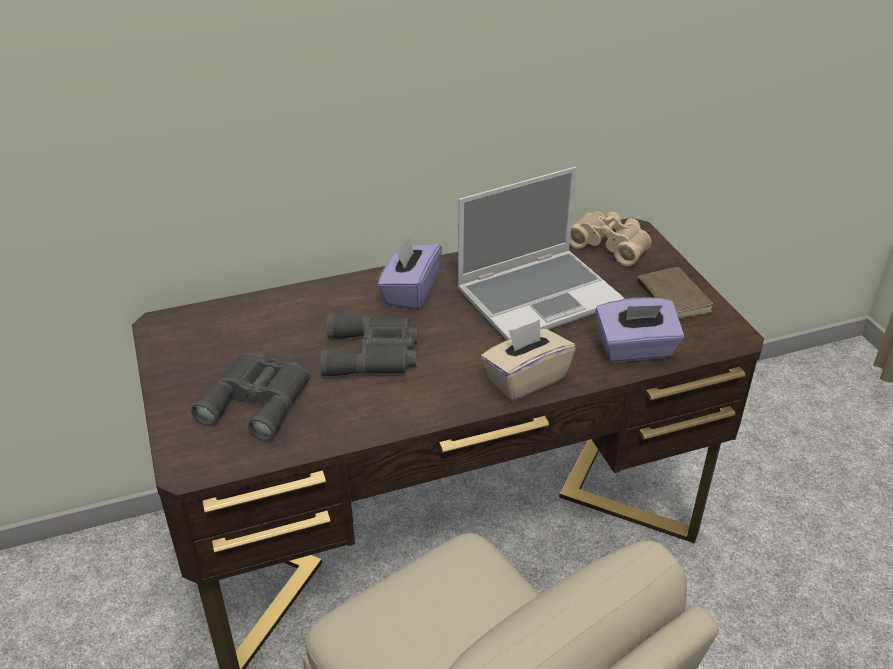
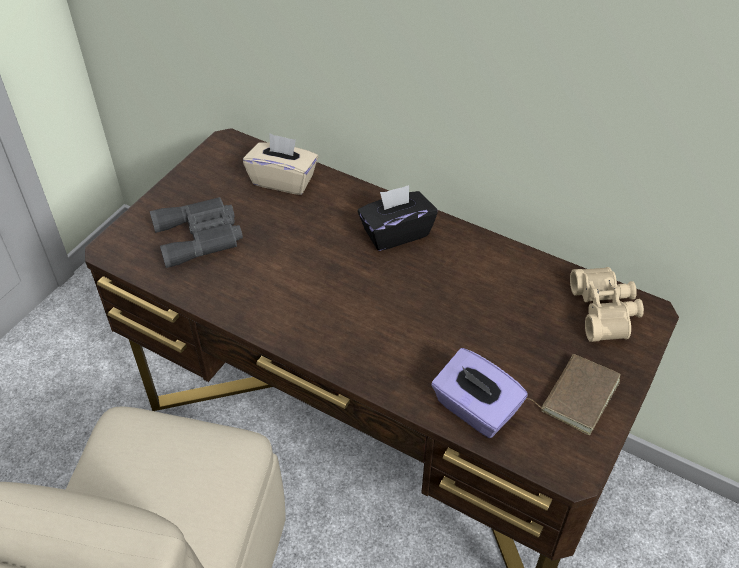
camera: 50 degrees right, 10 degrees up
grey binoculars [320,314,418,376] -> none
purple tissue box [378,235,442,310] -> black tissue box [358,185,437,251]
laptop [457,167,625,340] -> none
beige tissue box [481,320,576,401] -> beige tissue box moved to [243,133,318,195]

